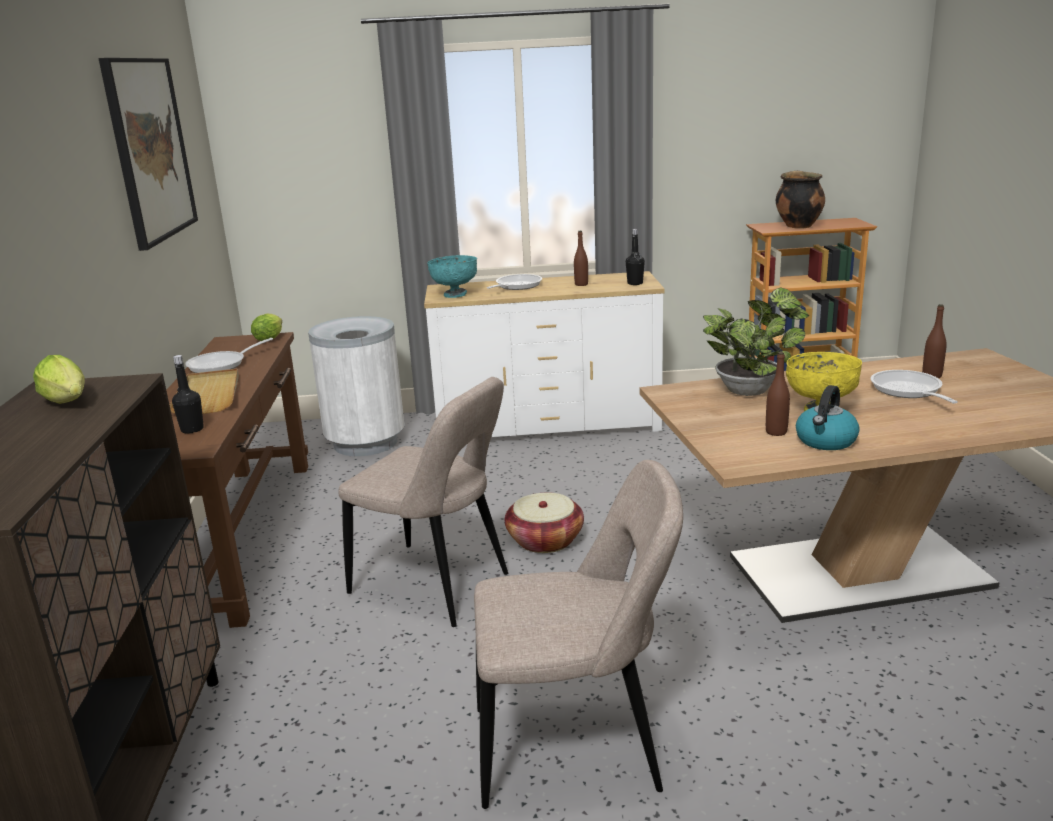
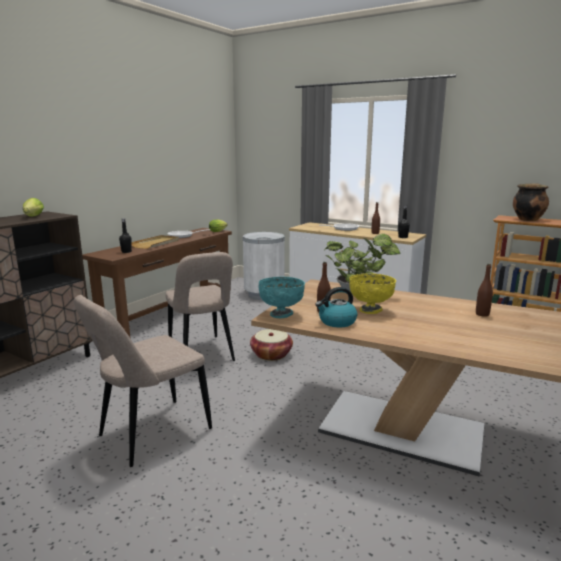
camera: 35 degrees right, 5 degrees down
picture [98,58,198,251] -> none
turquoise bowl [427,255,477,298] -> turquoise bowl moved to [259,277,305,318]
beige chair [474,460,683,809] -> beige chair turned 105 degrees clockwise [74,295,212,467]
frying pan [871,370,958,404] -> none

